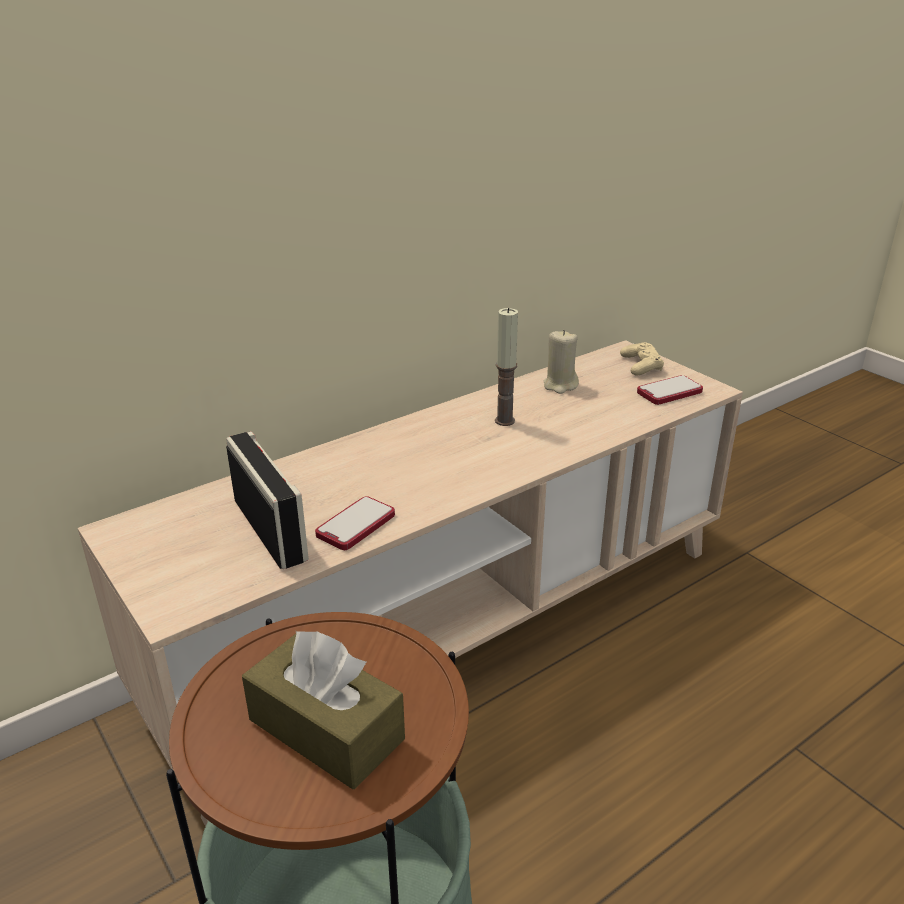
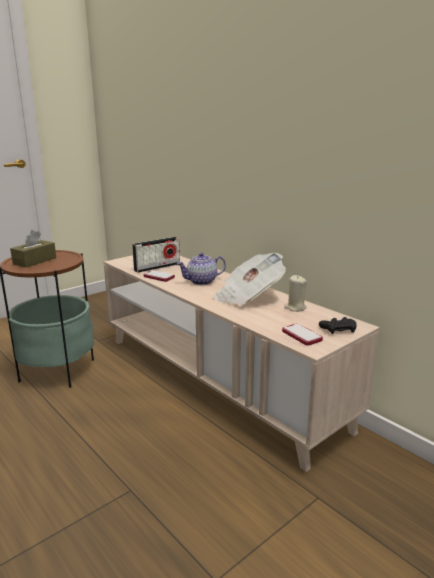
camera: 85 degrees right, 10 degrees down
candle [495,308,518,426] -> newspaper [213,253,286,306]
beige game controller [620,342,664,375] -> black game controller [319,317,357,334]
none -> teapot [177,253,226,285]

